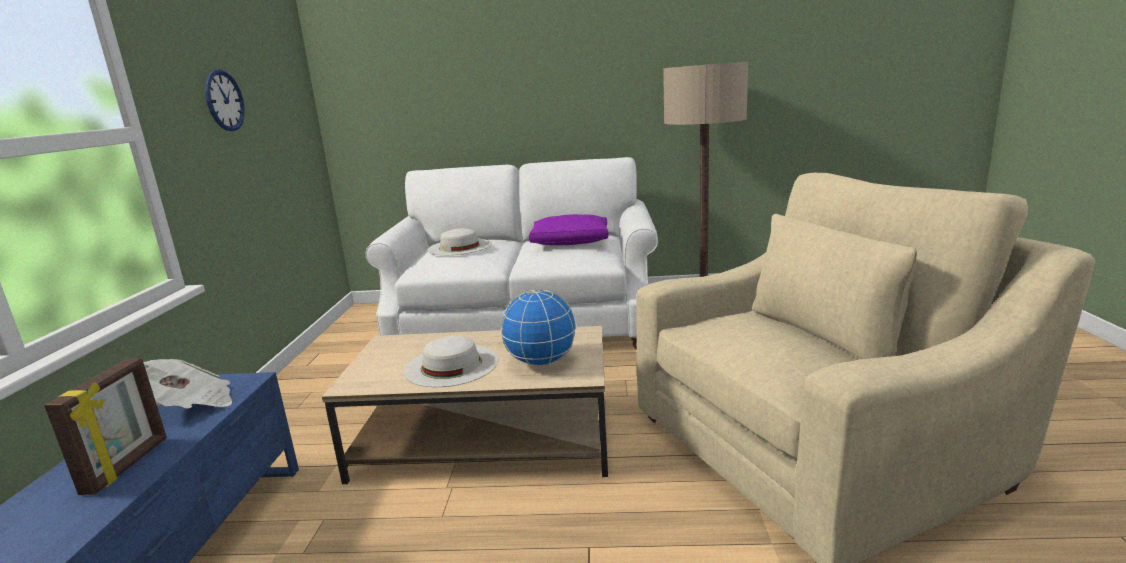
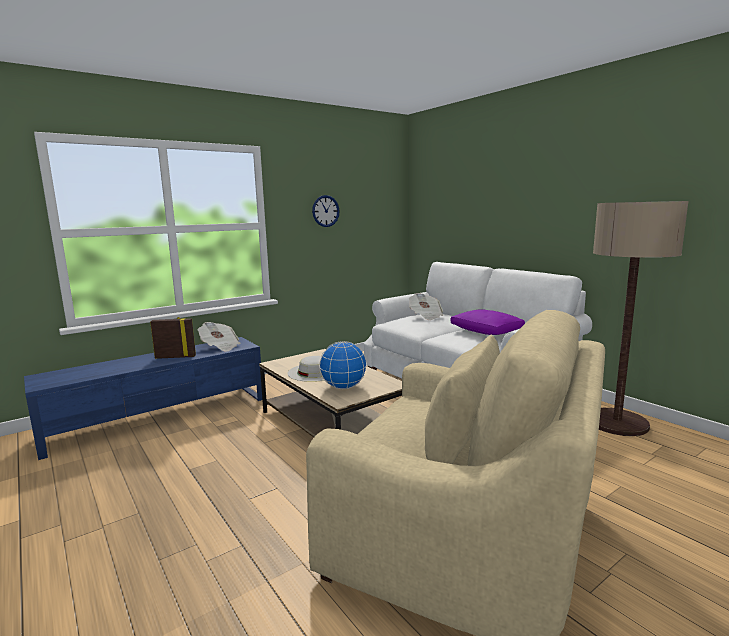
camera: 50 degrees right, 5 degrees down
picture frame [44,358,167,495] -> picture frame turned 150 degrees counterclockwise [150,317,196,359]
white hat [428,228,491,255] -> newspaper [409,293,444,320]

